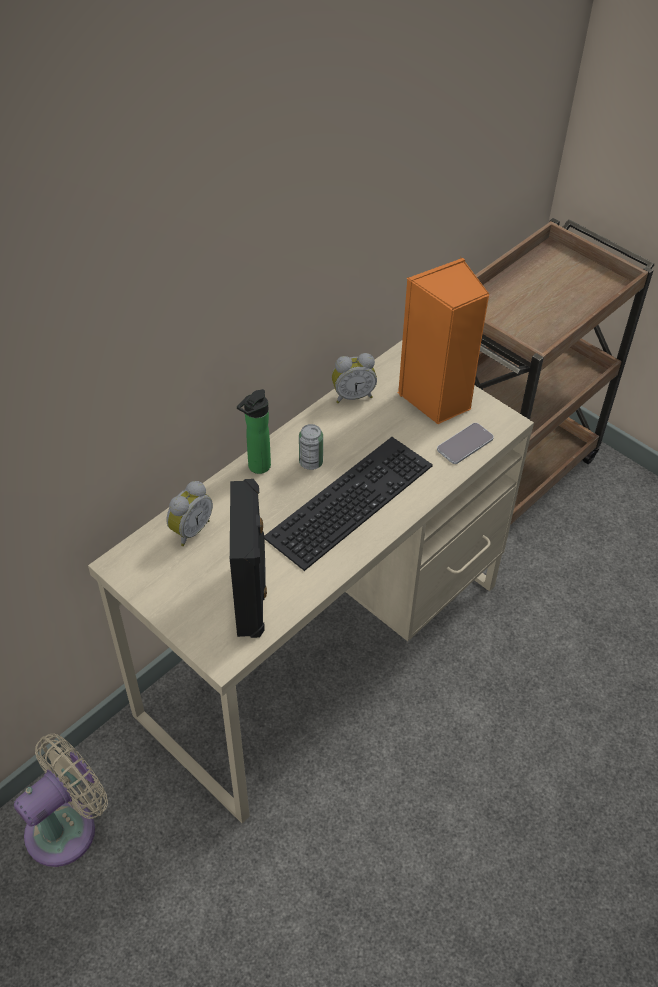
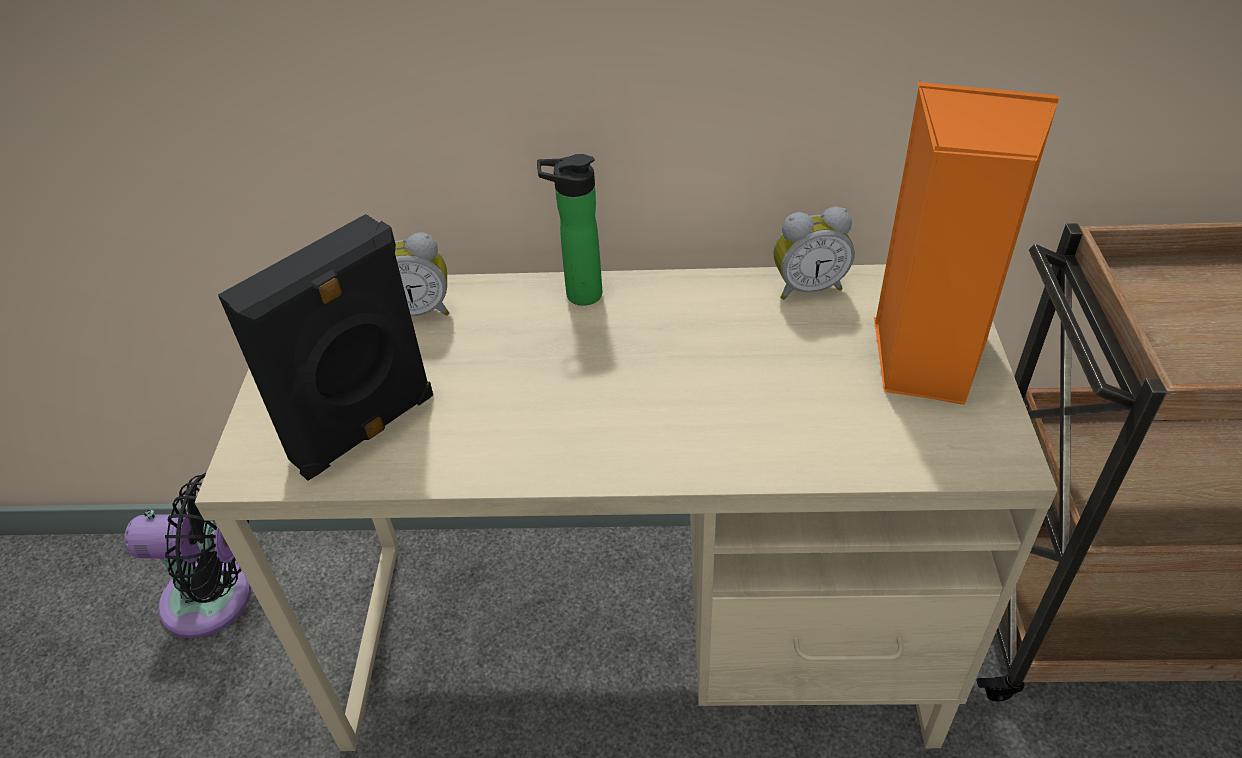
camera: 50 degrees right, 5 degrees down
beige fan [14,734,108,867] -> black fan [124,473,251,638]
keyboard [264,437,433,571] -> none
can [299,424,323,470] -> none
alarm clock [332,353,377,403] -> alarm clock turned 45 degrees counterclockwise [774,207,855,300]
phone [437,423,494,464] -> none

